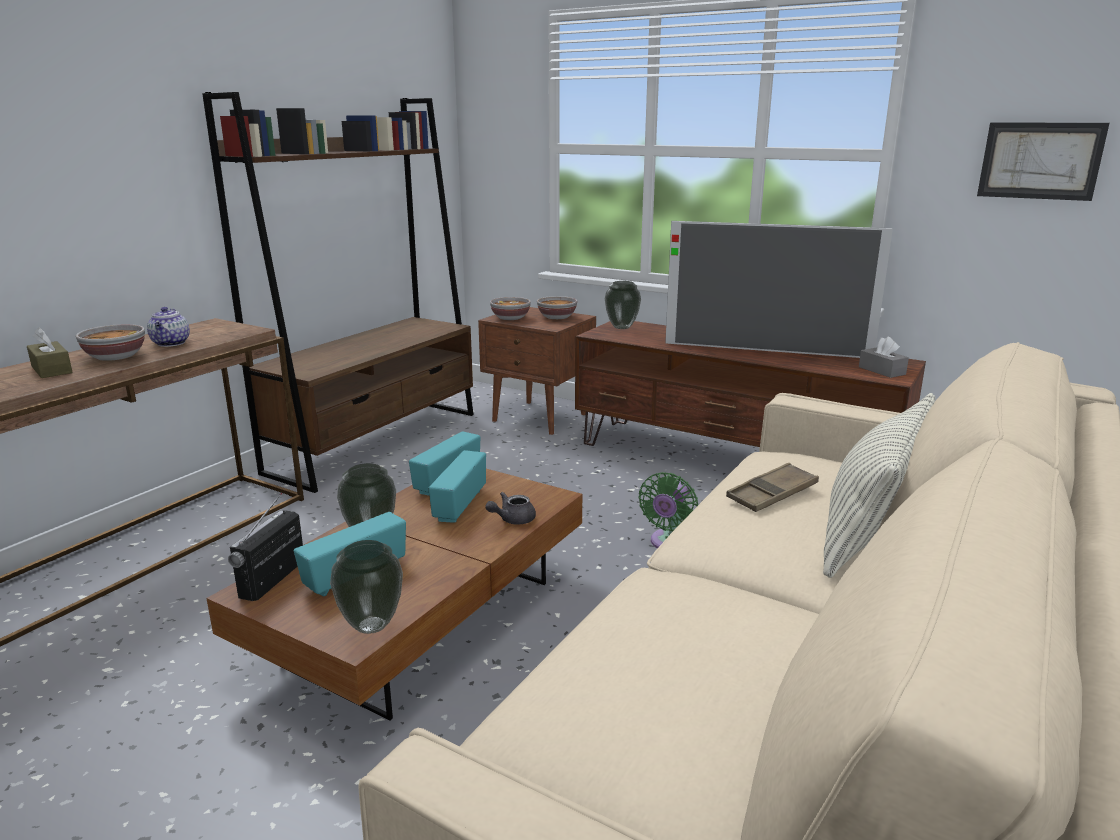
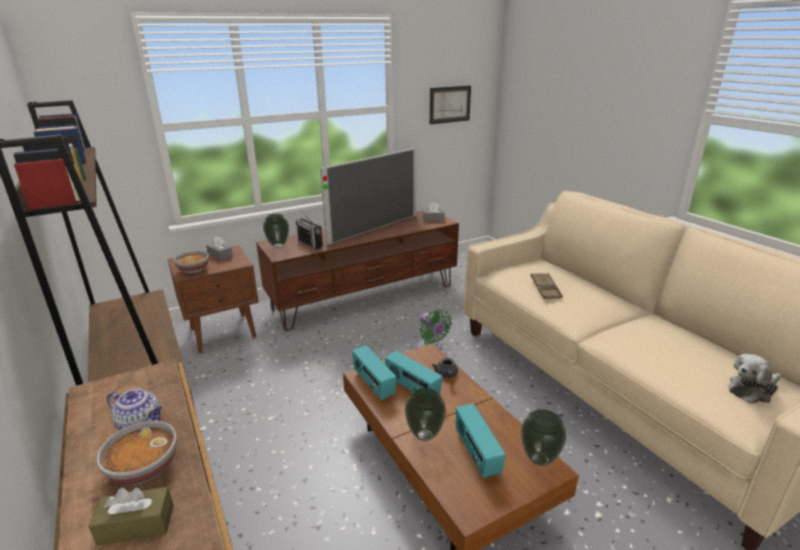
camera: 60 degrees left, 5 degrees up
radio [228,493,303,601] -> radio moved to [296,211,323,249]
bowl [537,296,577,319] -> grey tissue box [206,236,233,261]
pillow [823,393,935,578] -> none
none -> plush toy [728,354,782,404]

